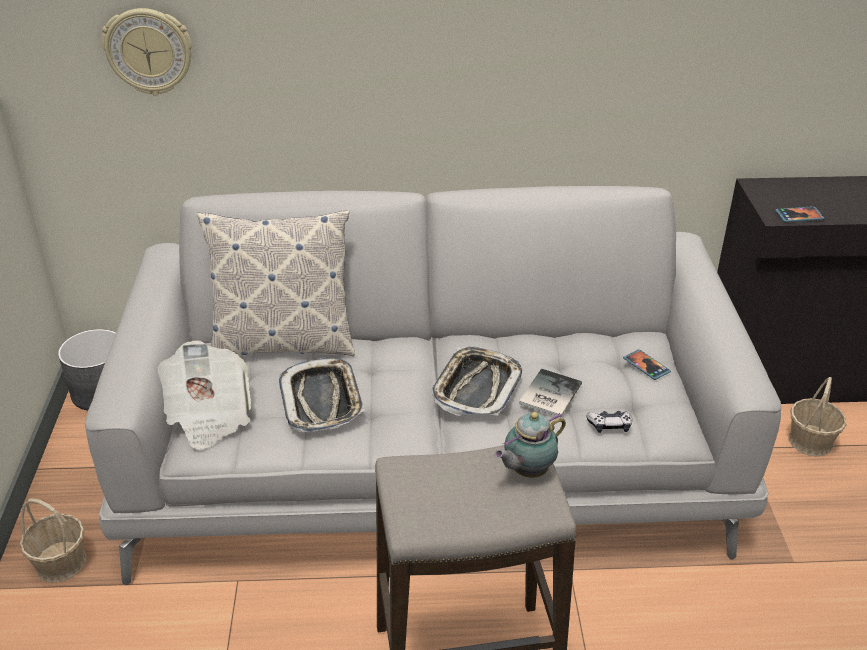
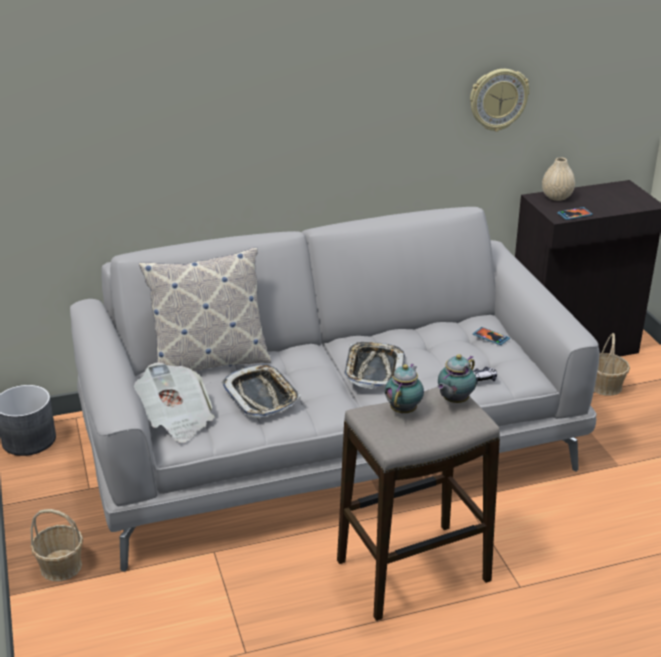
camera: 15 degrees left, 5 degrees down
wall clock [102,8,192,96] -> wall clock moved to [470,69,529,132]
book [519,369,582,418] -> none
none -> teapot [385,364,424,414]
none -> beige vase [542,157,575,201]

